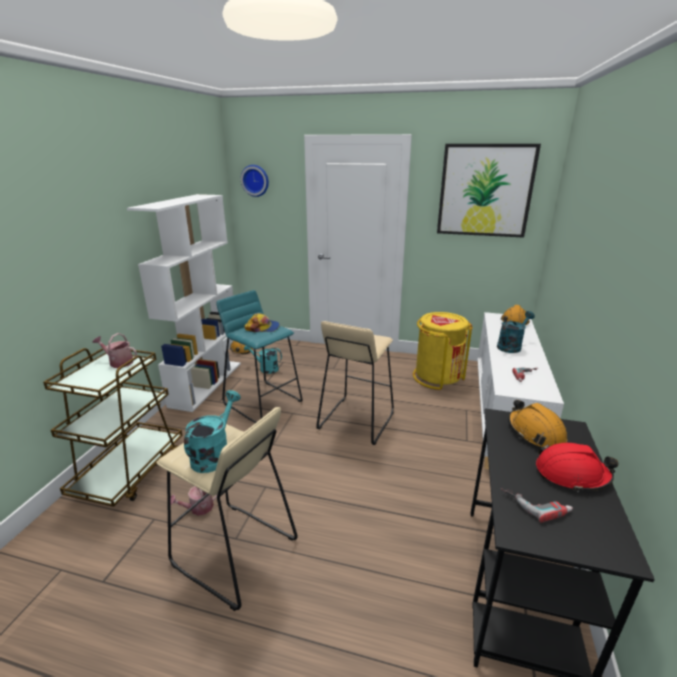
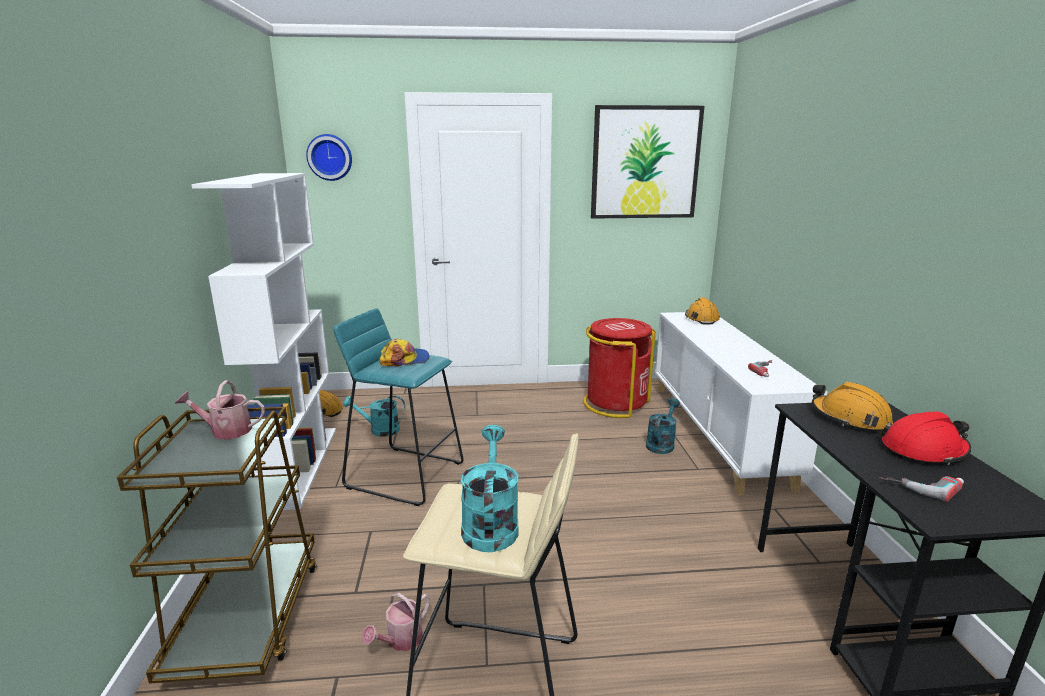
camera: 20 degrees left, 5 degrees down
beige stool [316,321,394,445] -> none
yellow trash can [413,312,473,390] -> red trash can [583,318,655,418]
turquoise watering can [497,311,535,353] -> turquoise watering can moved to [646,398,680,454]

